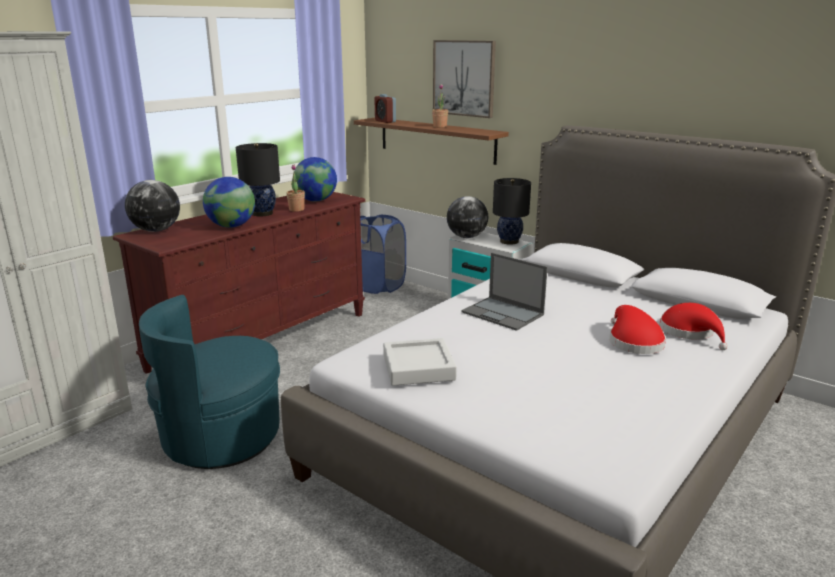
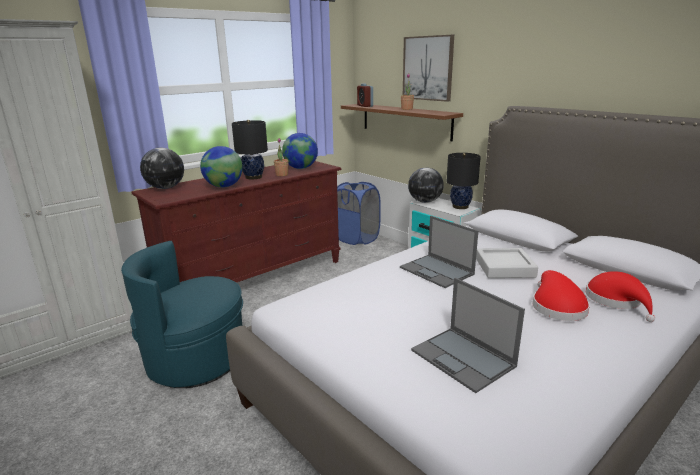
camera: 10 degrees right, 0 degrees up
grey tray [383,338,457,386] -> grey tray moved to [476,248,538,278]
none -> laptop [411,278,525,393]

